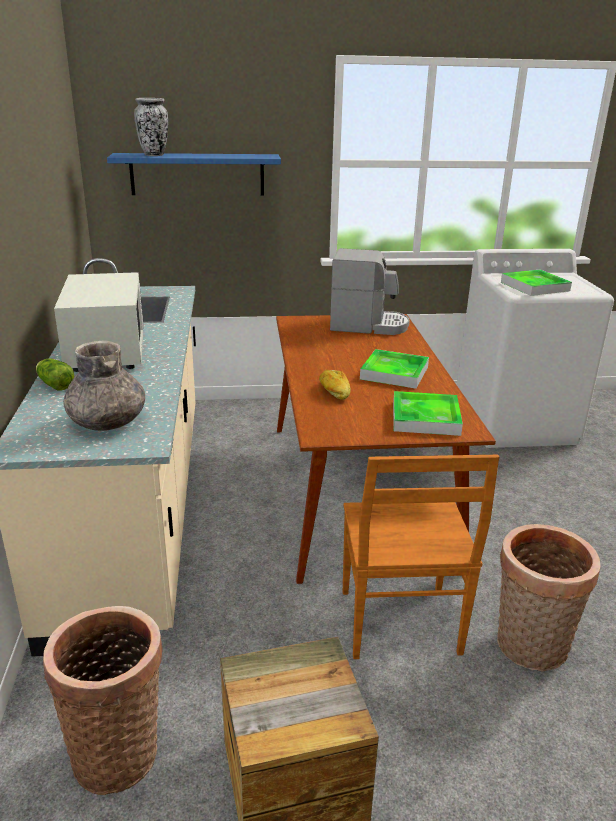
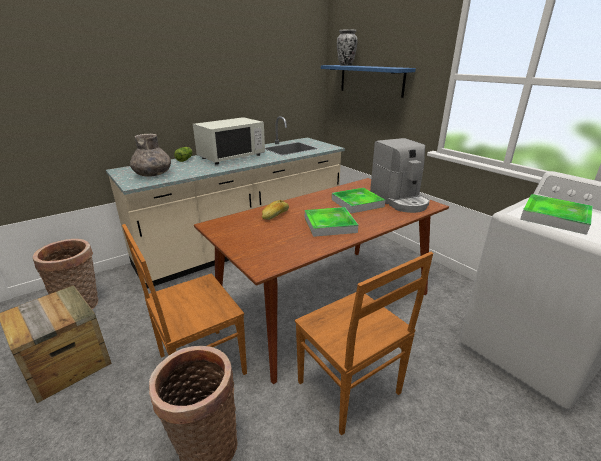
camera: 60 degrees right, 0 degrees up
tray [393,391,463,436] -> tray moved to [332,188,385,214]
none -> brown chair [295,252,433,435]

